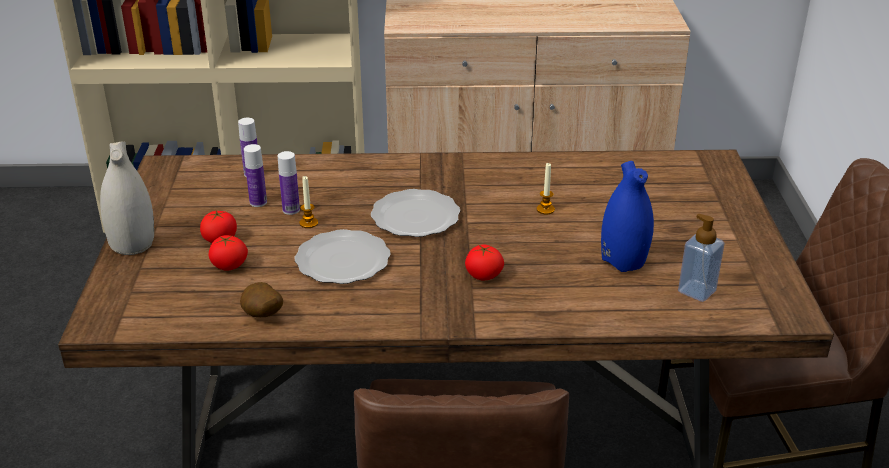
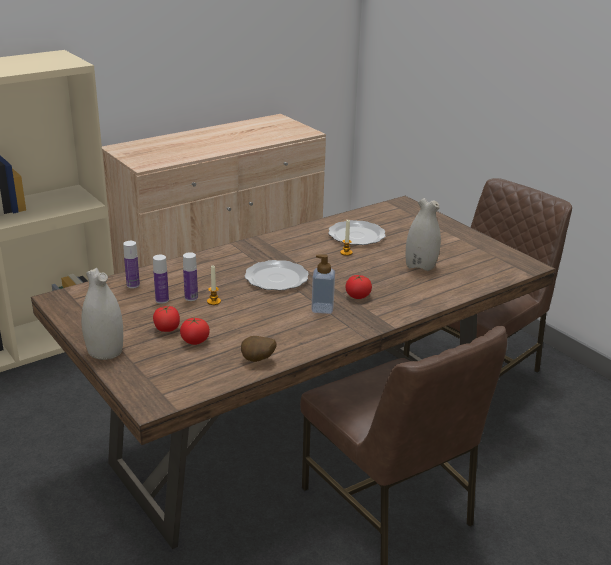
camera: 35 degrees left, 5 degrees down
plate [295,229,391,284] -> plate moved to [328,220,386,245]
blue vase [601,161,654,272] -> white vase [406,198,441,271]
soap dispenser [678,214,725,302] -> soap dispenser moved to [311,254,335,314]

